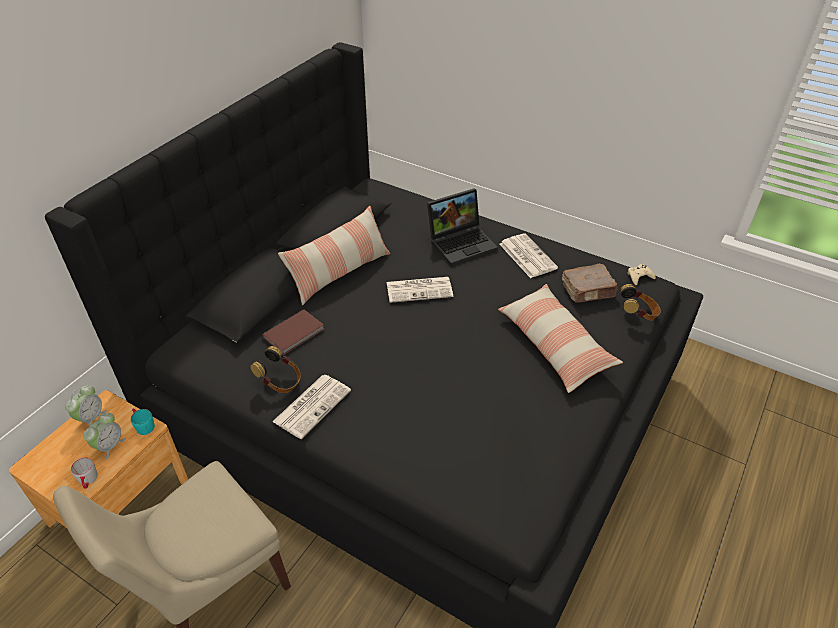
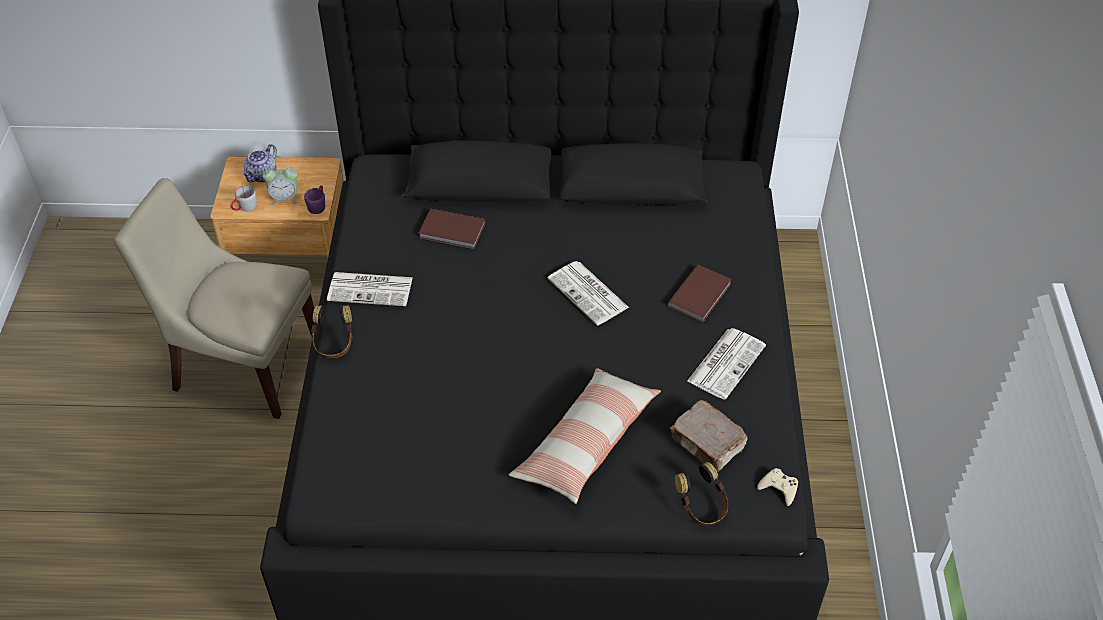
camera: 60 degrees right, 5 degrees up
alarm clock [65,385,107,428] -> none
turquoise mug [131,409,155,435] -> purple mug [304,185,325,214]
headphones [250,346,301,393] -> headphones moved to [311,305,353,358]
pillow [278,206,390,305] -> none
laptop [427,188,498,266] -> brown book [668,265,732,322]
none -> teapot [241,144,277,182]

